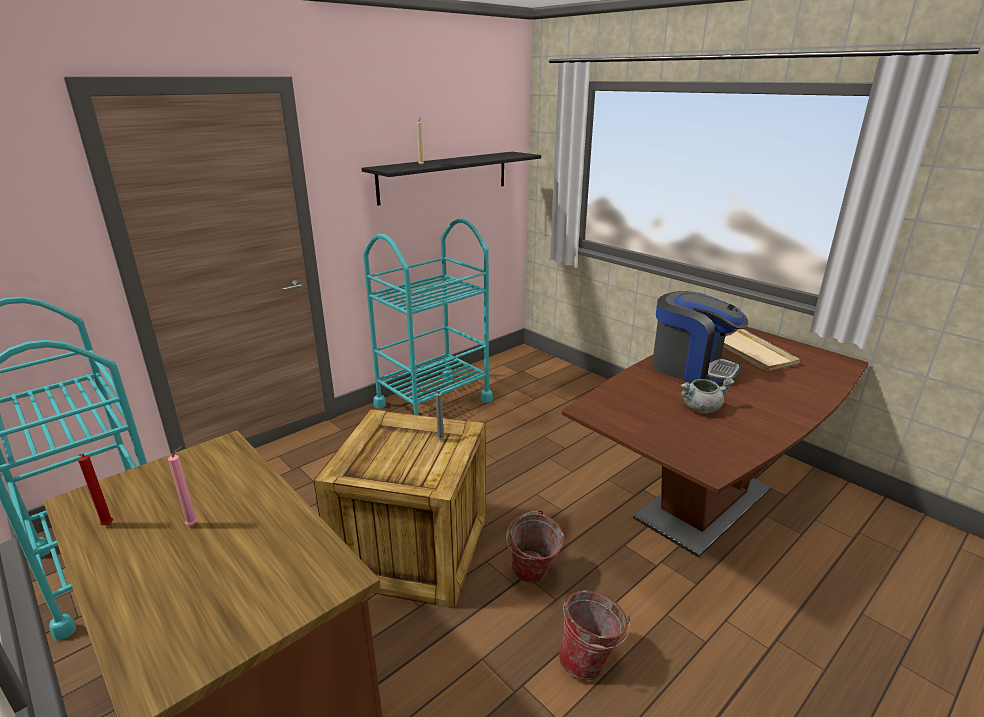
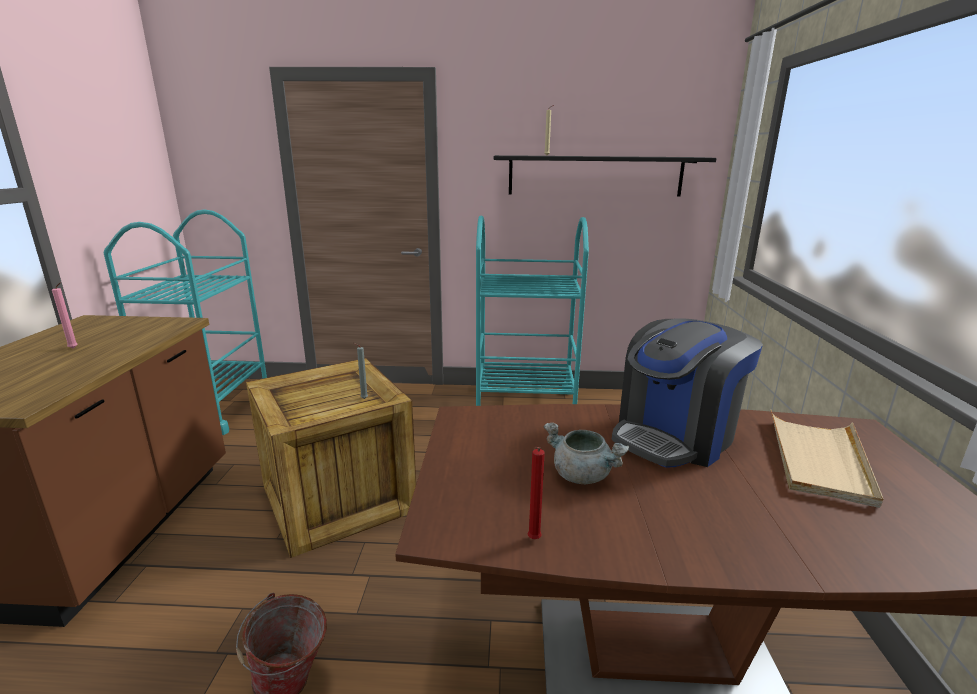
camera: 45 degrees right, 5 degrees down
red candle [78,454,113,525] -> red candle moved to [527,447,545,539]
bucket [506,510,564,583] -> none
coffee machine [652,291,749,384] -> coffee machine turned 60 degrees clockwise [612,318,763,468]

